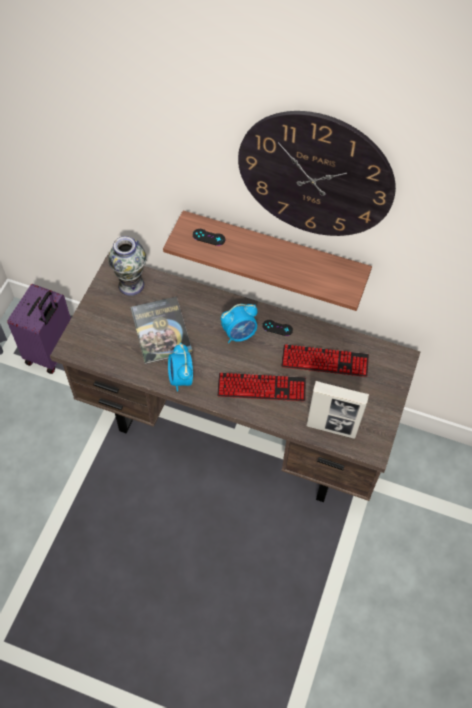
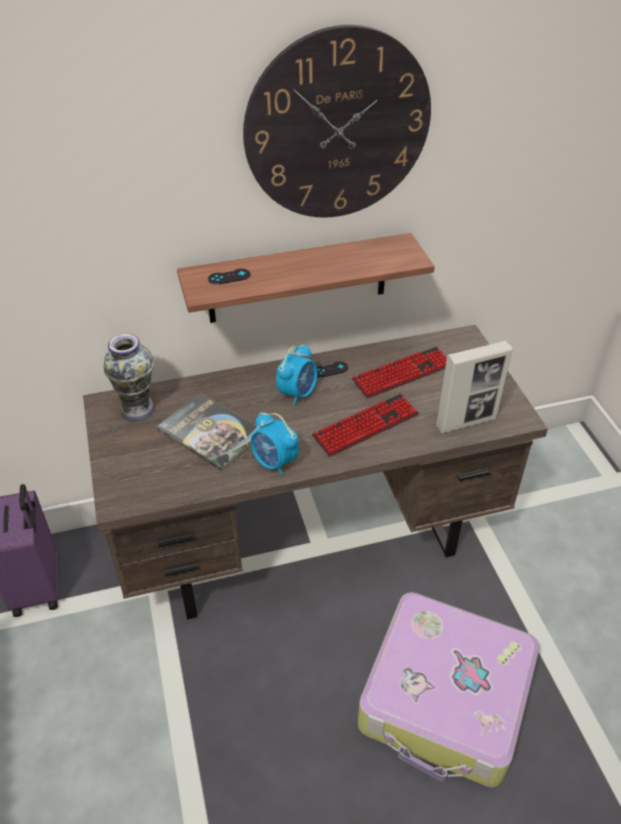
camera: 35 degrees left, 15 degrees down
none -> suitcase [357,592,539,787]

